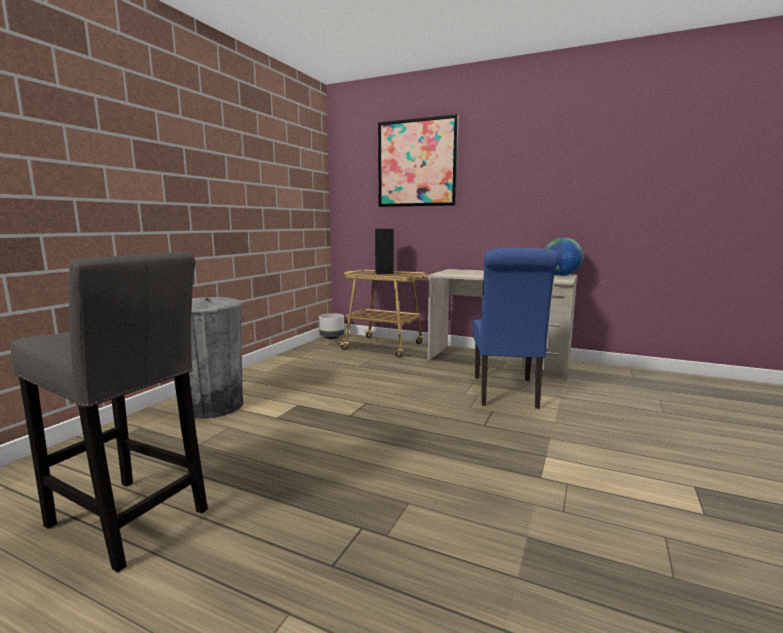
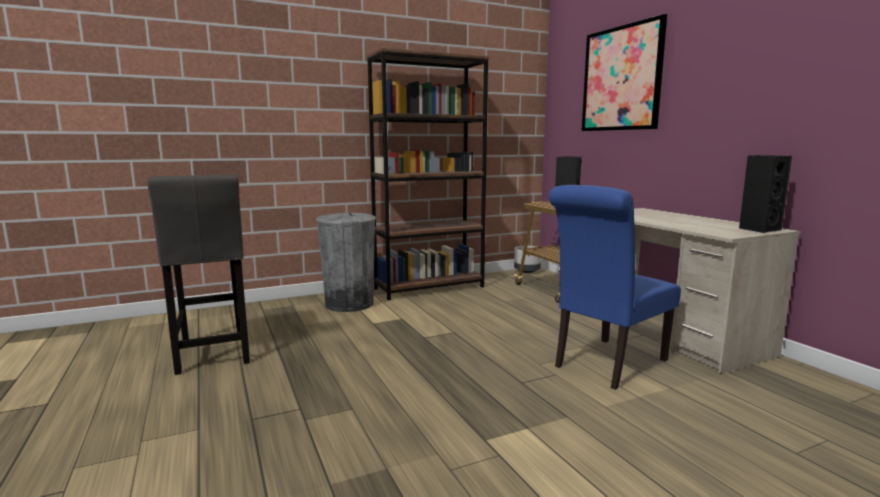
camera: 40 degrees right, 0 degrees up
globe [545,237,583,276] -> black speaker [739,155,792,233]
none -> brown bookcase [367,48,489,300]

